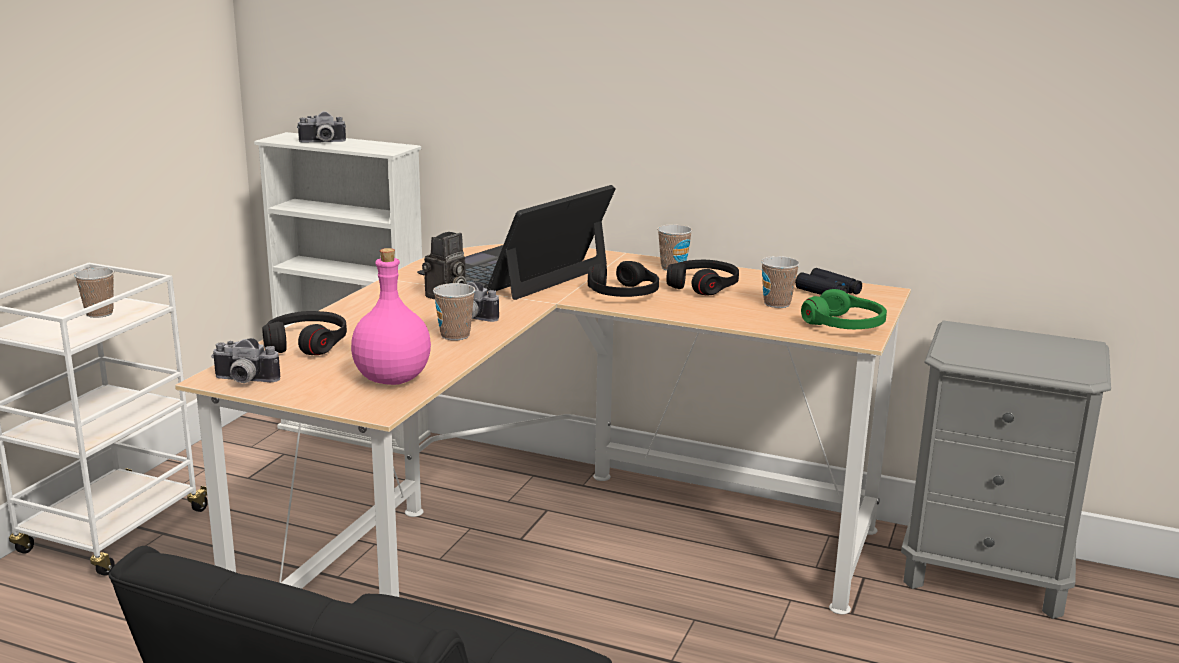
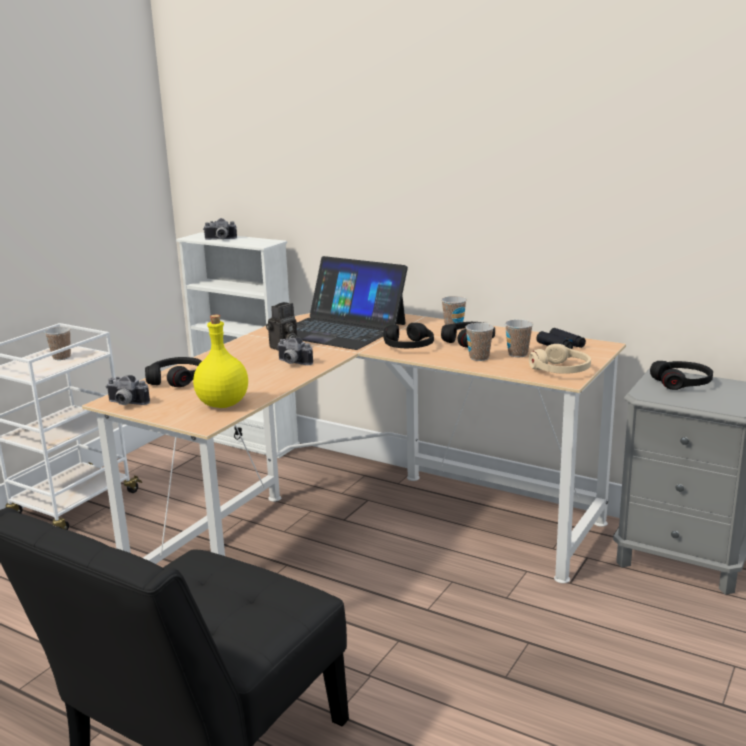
camera: 10 degrees right, 0 degrees up
pink bottle [351,248,431,385] -> yellow bottle [193,315,248,408]
laptop [417,185,616,300] -> laptop turned 105 degrees counterclockwise [297,256,408,350]
cup [433,283,475,340] -> cup moved to [465,323,494,361]
green headphones [801,289,887,329] -> beige headphones [529,344,591,374]
none -> black headphones [650,361,713,390]

